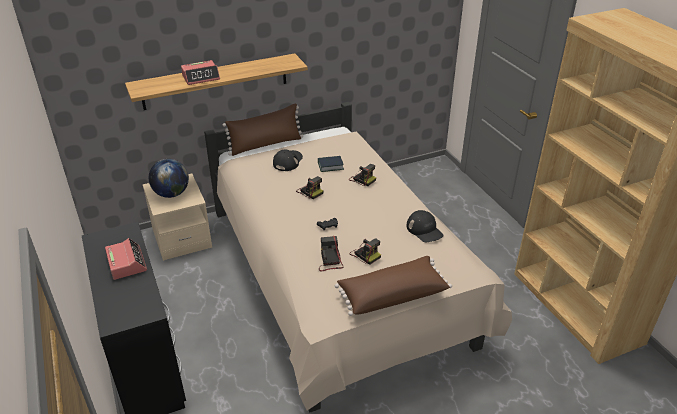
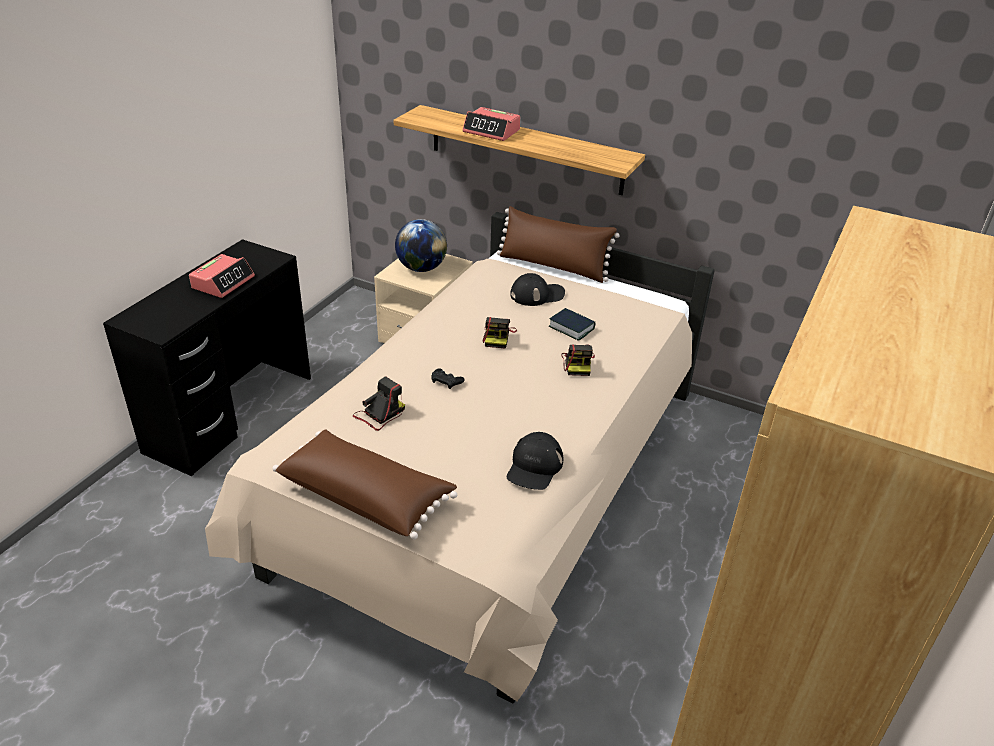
camera: 50 degrees right, 0 degrees up
camera [349,238,381,265] -> none

